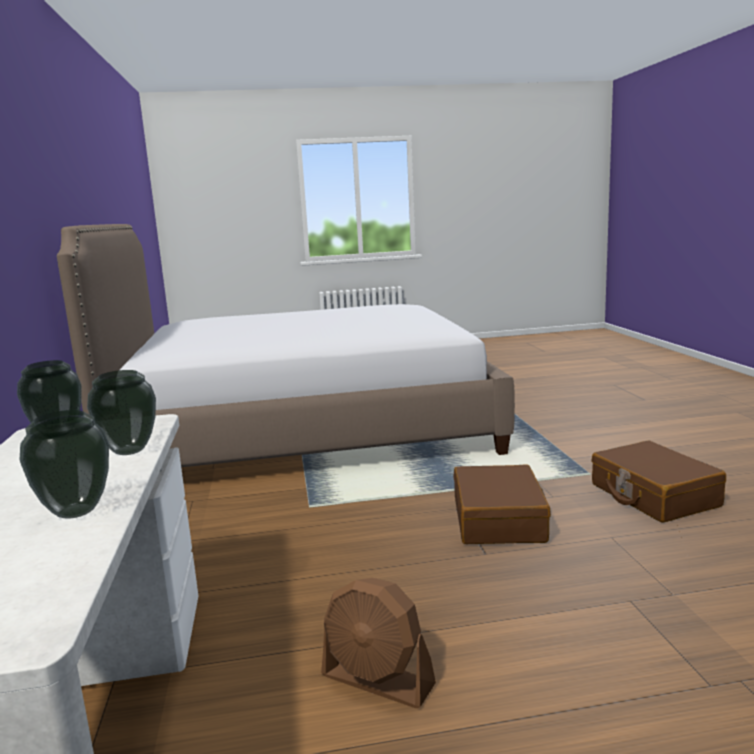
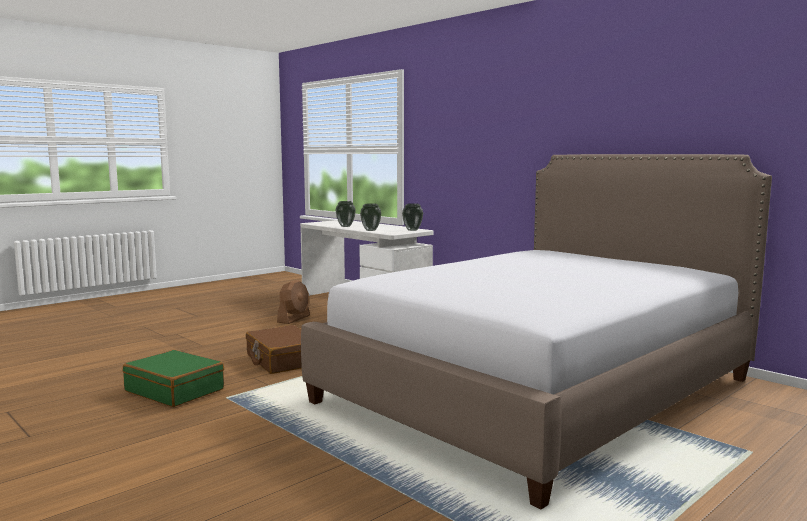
camera: 145 degrees right, 5 degrees down
brown fan [321,578,436,708] -> brown fan turned 120 degrees clockwise [277,280,310,324]
brown suitcase [592,440,726,523] -> green suitcase [123,350,224,407]

